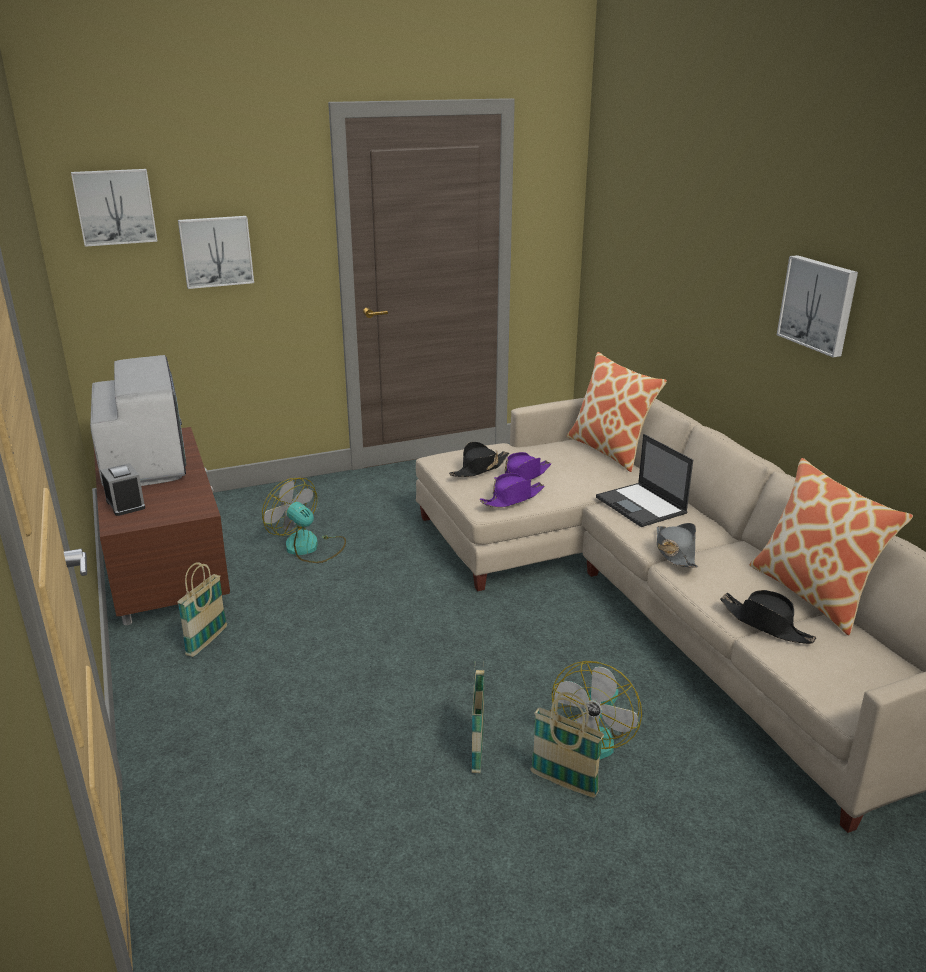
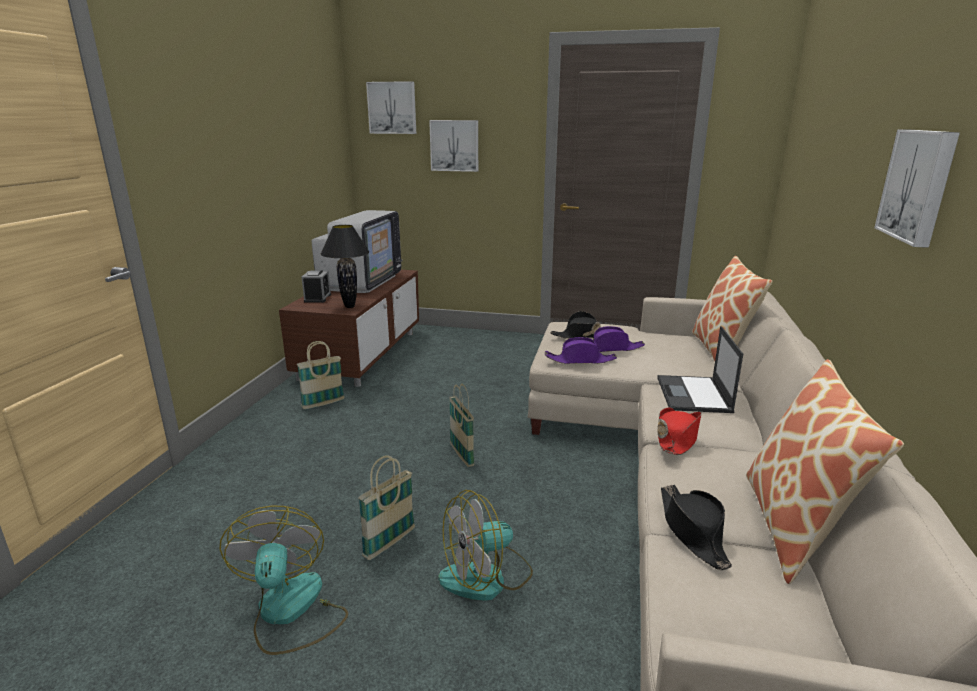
camera: 35 degrees right, 5 degrees down
fan [262,478,346,563] -> fan moved to [220,506,348,655]
basket [530,692,605,798] -> basket moved to [449,383,474,467]
grey hat [657,523,698,568] -> red hat [657,407,702,455]
none -> black table lamp [321,225,369,308]

